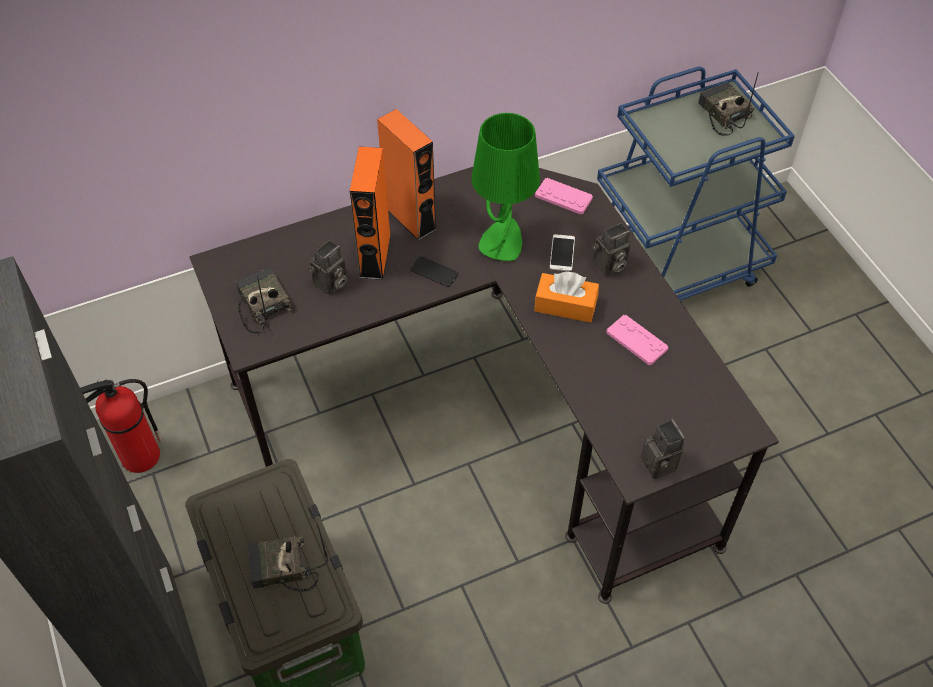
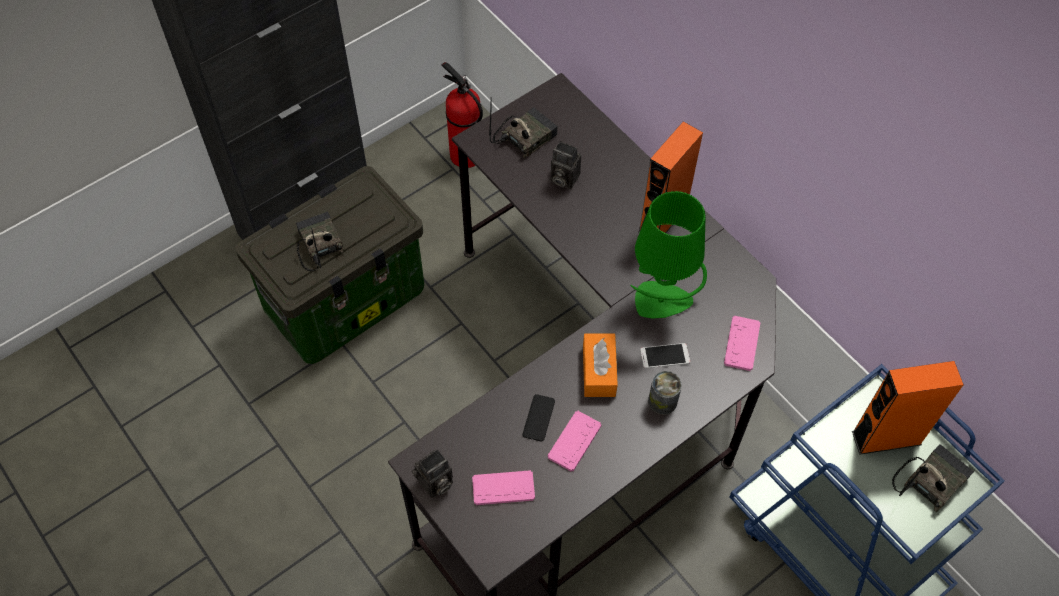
camera: 75 degrees right, 5 degrees up
orange speaker [350,146,391,280] -> orange speaker moved to [852,361,964,455]
phone [410,256,459,287] -> phone moved to [523,394,555,442]
camera [593,223,630,276] -> can [648,371,682,415]
none -> pink game controller [472,470,535,505]

